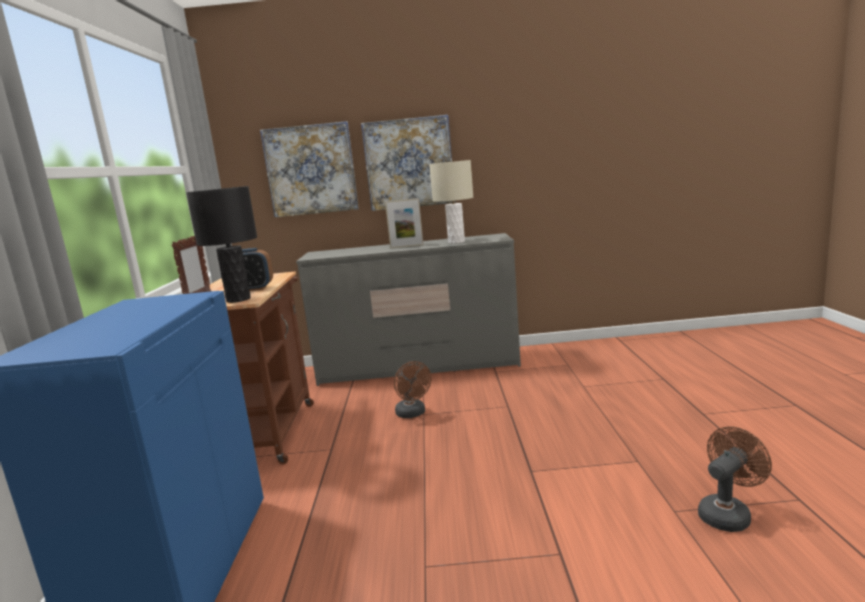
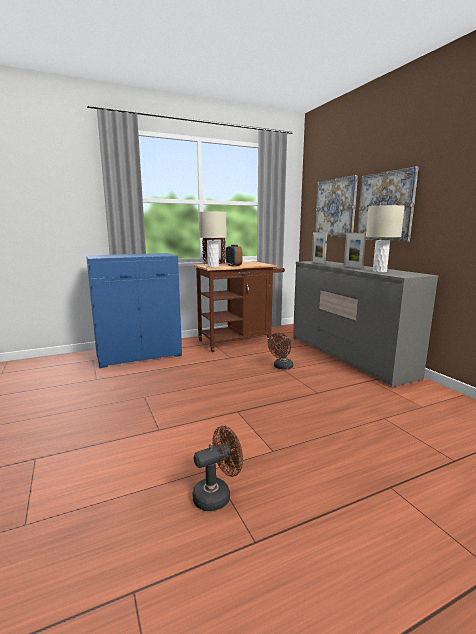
camera: 65 degrees right, 0 degrees up
black table lamp [186,186,257,303] -> beige table lamp [198,212,227,267]
brown fan [698,426,772,532] -> brown fan turned 60 degrees counterclockwise [192,426,243,511]
none -> picture frame [312,232,327,264]

